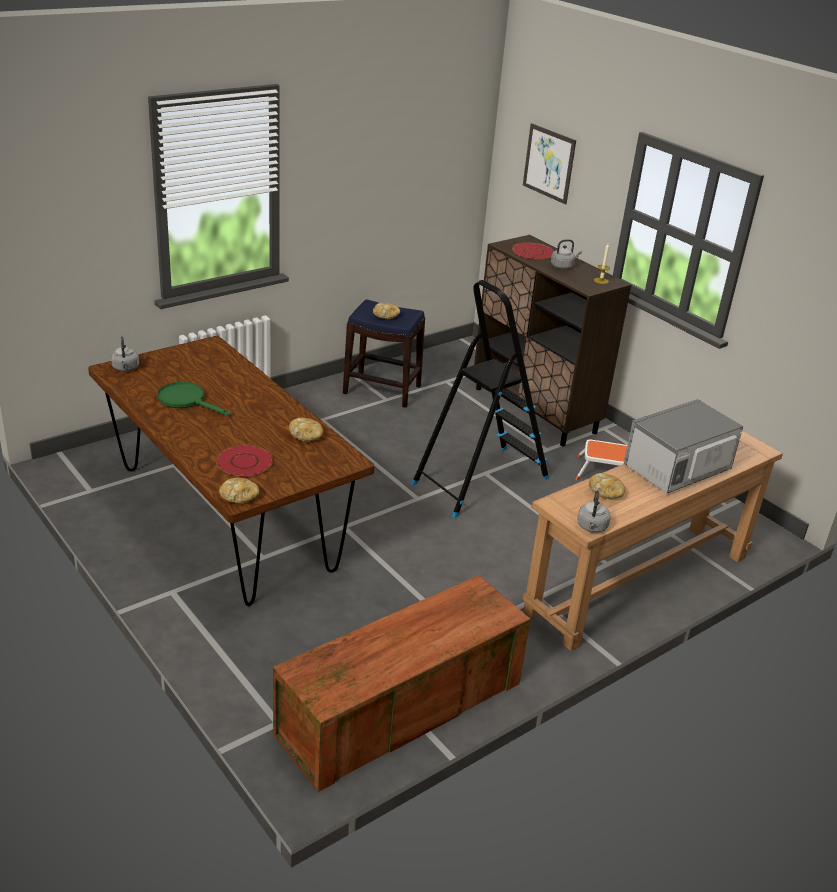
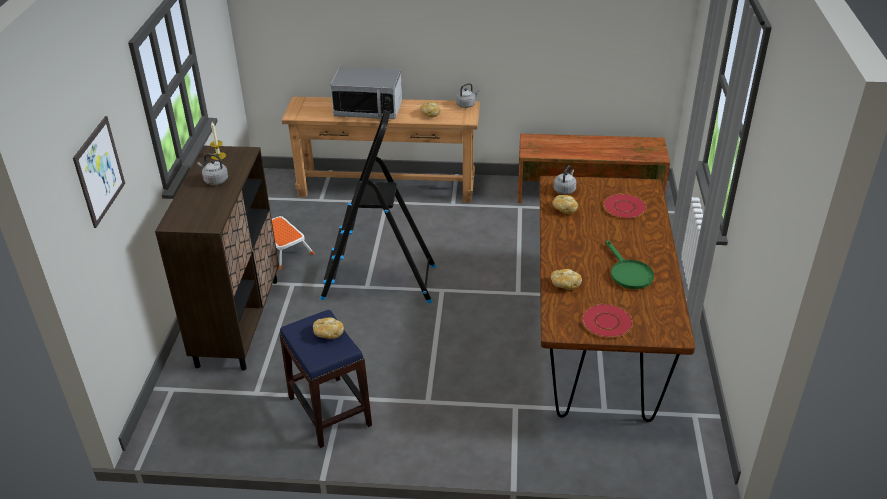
camera: 135 degrees left, 5 degrees up
grey kettle [111,336,139,372] -> grey kettle moved to [553,165,577,194]
bread [219,478,259,504] -> bread moved to [551,269,582,289]
red plate [512,243,554,260] -> red plate moved to [582,304,633,338]

